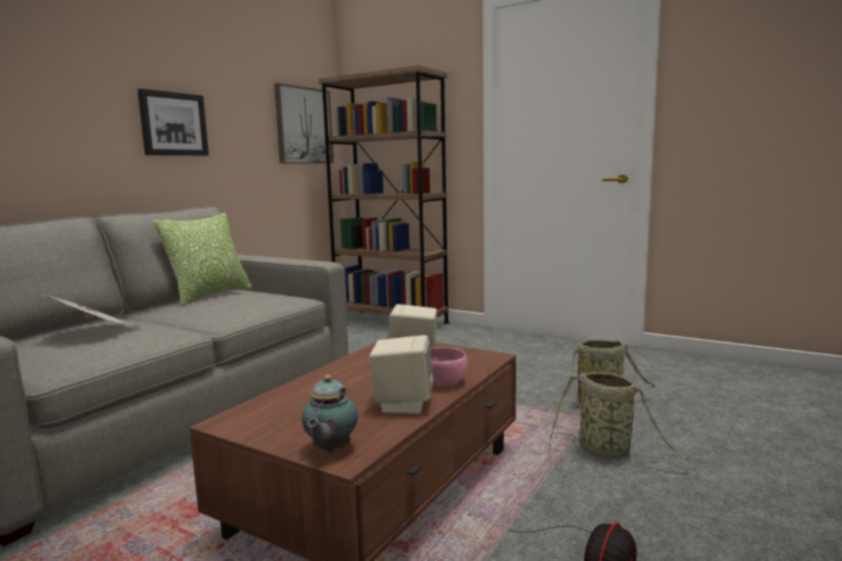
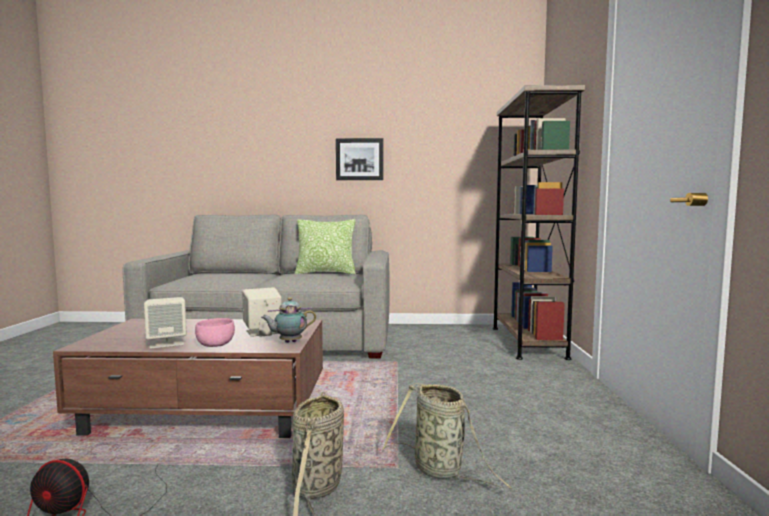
camera: 60 degrees right, 5 degrees down
newspaper [41,294,137,326] -> none
picture [274,83,334,164] -> none
teapot [302,375,358,452] -> teapot moved to [261,297,316,343]

